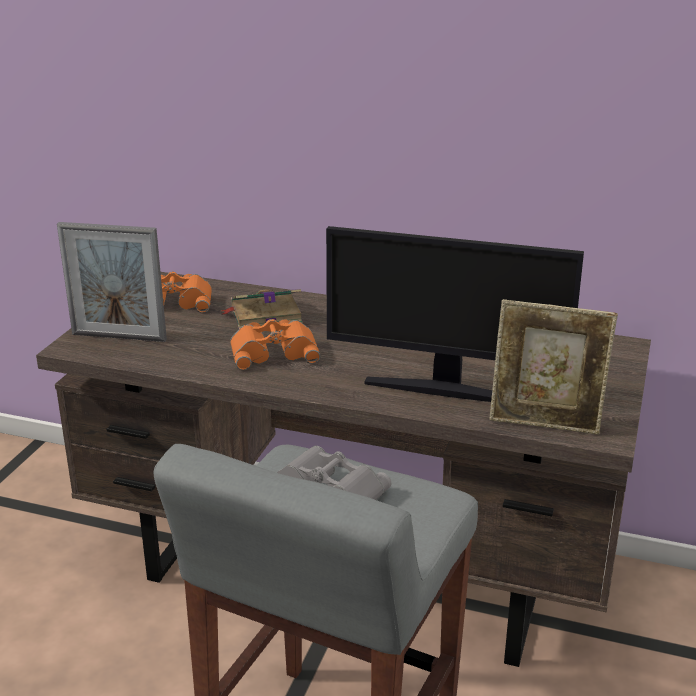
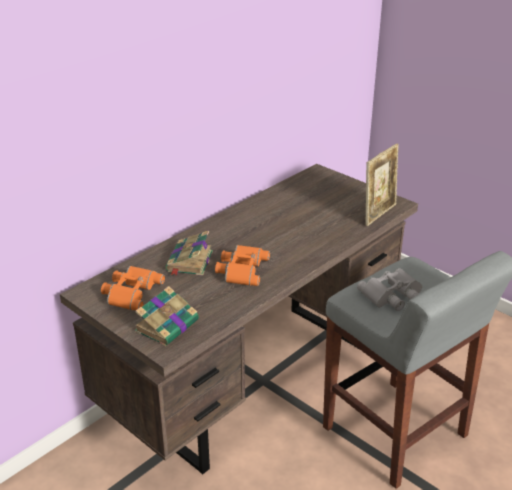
camera: 65 degrees left, 5 degrees up
picture frame [57,222,167,342] -> book [135,286,199,346]
monitor [326,226,584,402] -> none

